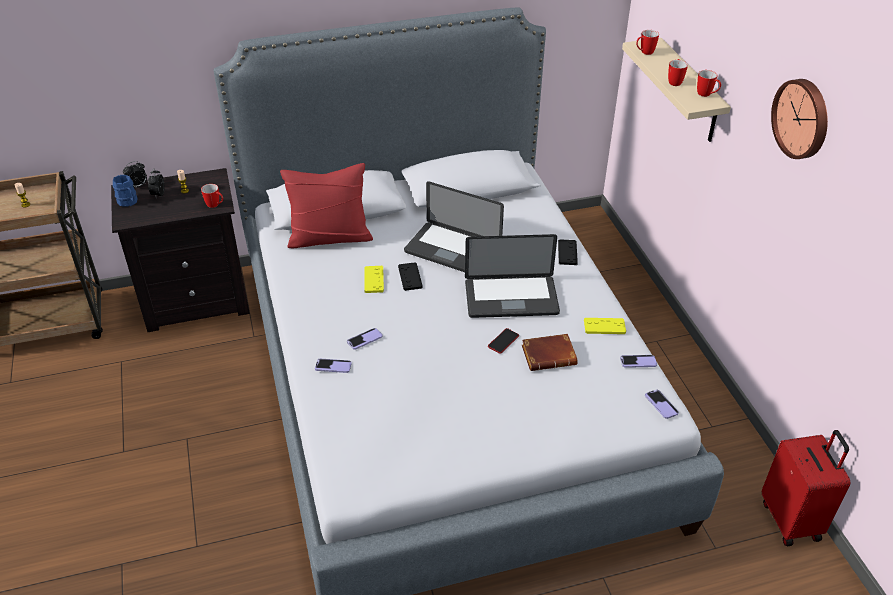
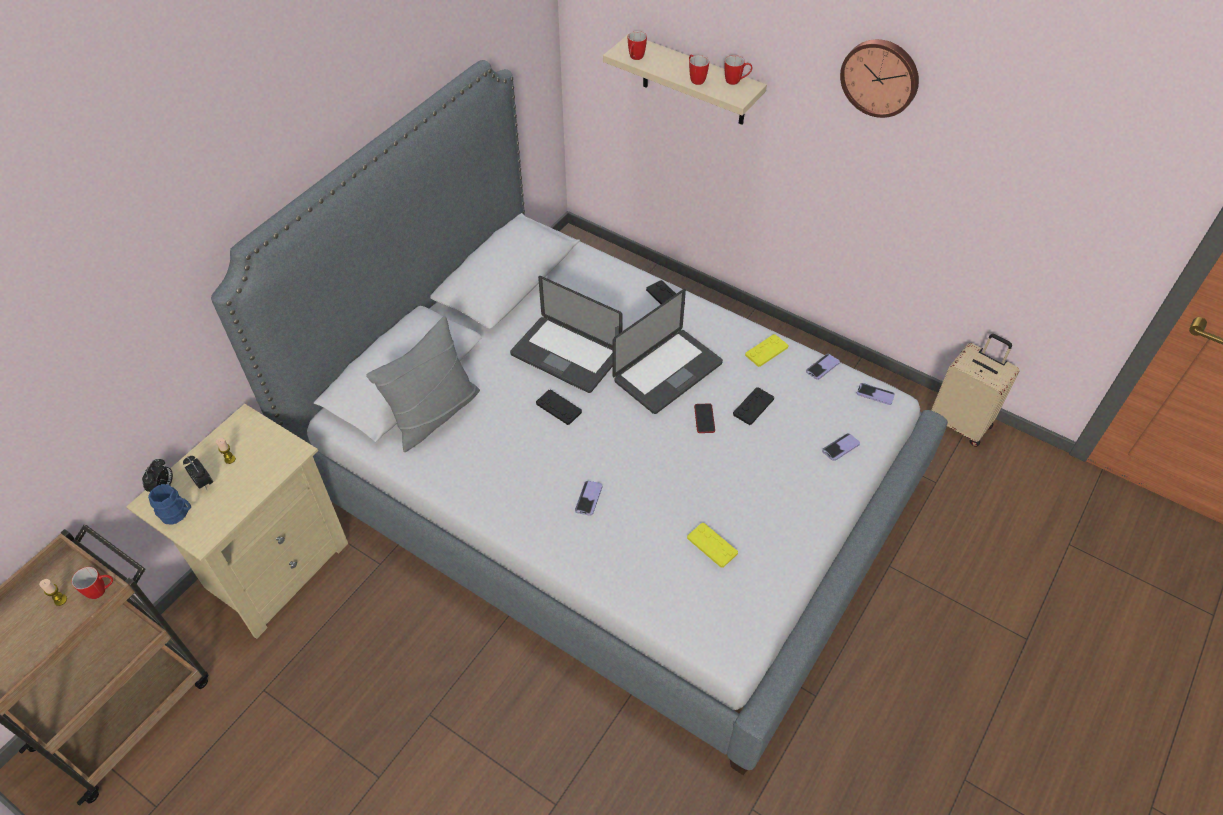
camera: 40 degrees left, 10 degrees up
black nightstand [111,168,250,332] -> beige nightstand [126,404,348,639]
mug [201,184,223,208] -> mug moved to [71,567,113,599]
red pillow [280,163,373,248] -> grey pillow [366,316,480,452]
phone [315,359,352,373] -> phone moved to [822,433,860,461]
yellow game controller [364,266,384,293] -> yellow game controller moved to [687,523,738,568]
laptop [404,181,504,272] -> laptop turned 45 degrees clockwise [510,276,623,393]
brown book [522,334,578,371] -> black game controller [733,387,774,425]
red suitcase [762,430,851,546] -> beige suitcase [931,334,1020,447]

